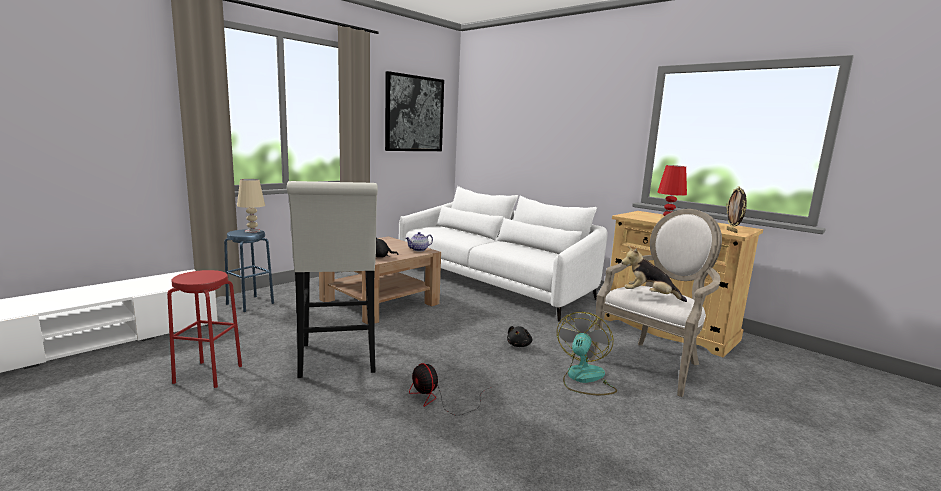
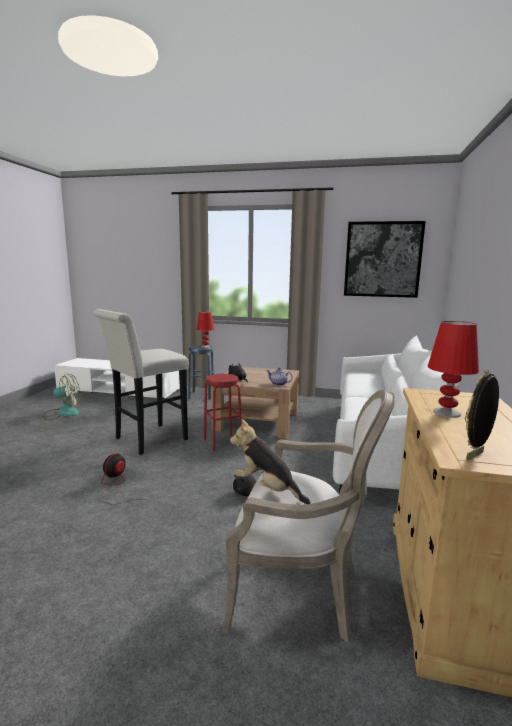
camera: 60 degrees right, 0 degrees up
red stool [167,270,242,388] -> red stool moved to [204,374,241,451]
beige table lamp [237,179,265,233] -> red table lamp [196,311,214,348]
fan [557,312,617,395] -> fan moved to [43,373,80,420]
plush toy [621,246,687,302] -> plush toy turned 45 degrees counterclockwise [230,419,311,504]

